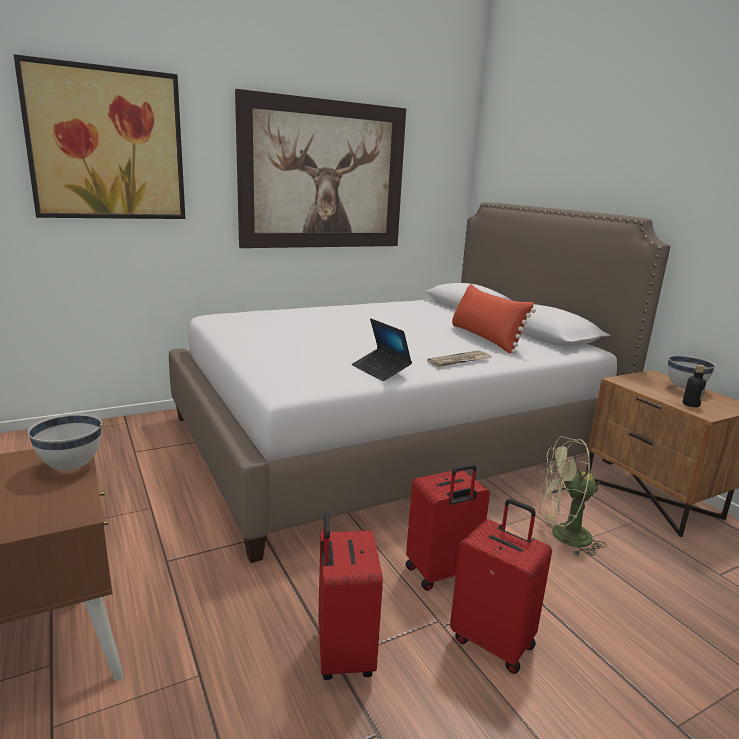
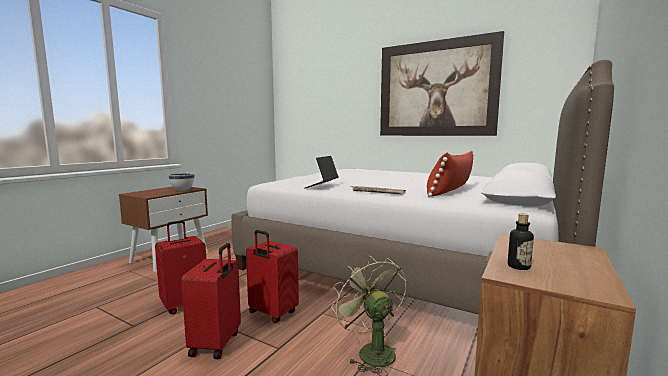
camera: 60 degrees right, 10 degrees down
picture [14,54,185,219] -> none
white bowl [668,355,715,389] -> none

